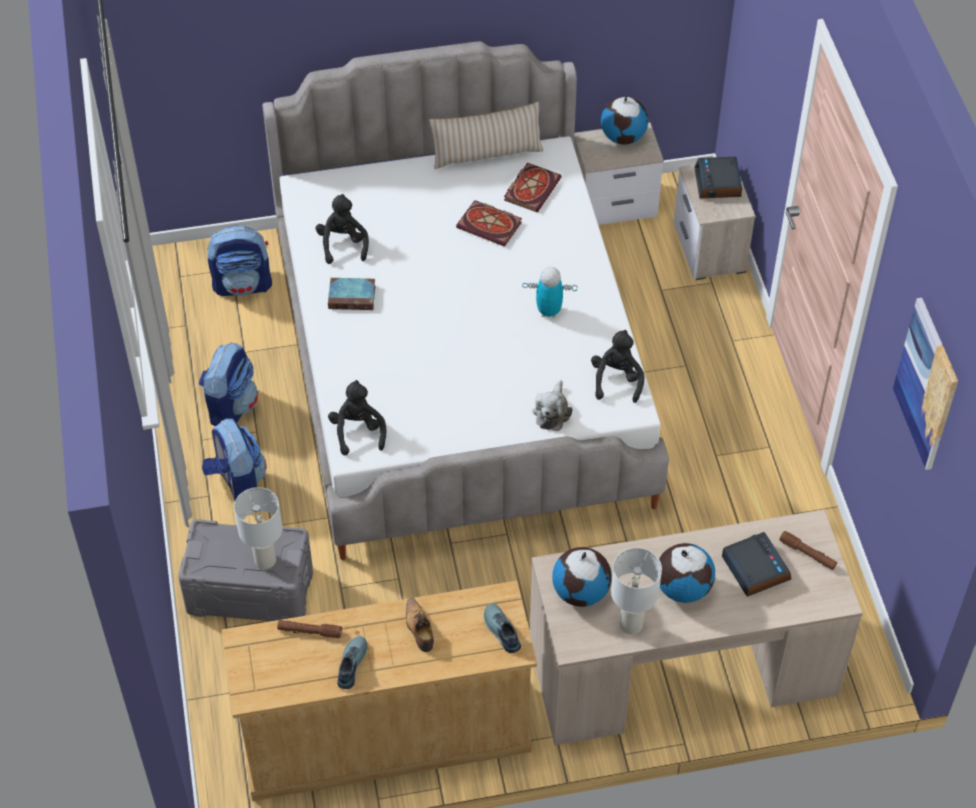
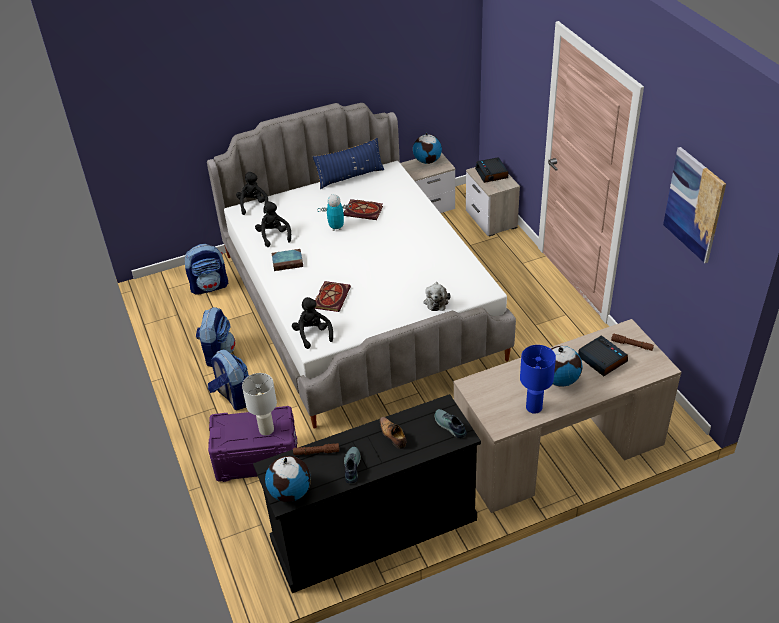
camera: 10 degrees left, 10 degrees down
grey storage box [178,519,313,621] -> purple storage box [208,406,297,482]
beige dresser [222,581,537,801] -> black dresser [253,394,481,593]
beige pillow [429,102,543,169] -> blue pillow [313,138,384,189]
book [504,163,562,212] -> book moved to [315,281,351,312]
toy robot [522,267,577,318] -> toy robot moved to [317,194,352,231]
globe [552,547,612,607] -> globe moved to [265,456,311,502]
black plush toy [591,330,644,403] -> black plush toy moved to [236,172,268,215]
white table lamp [611,548,662,635] -> blue table lamp [520,345,556,414]

